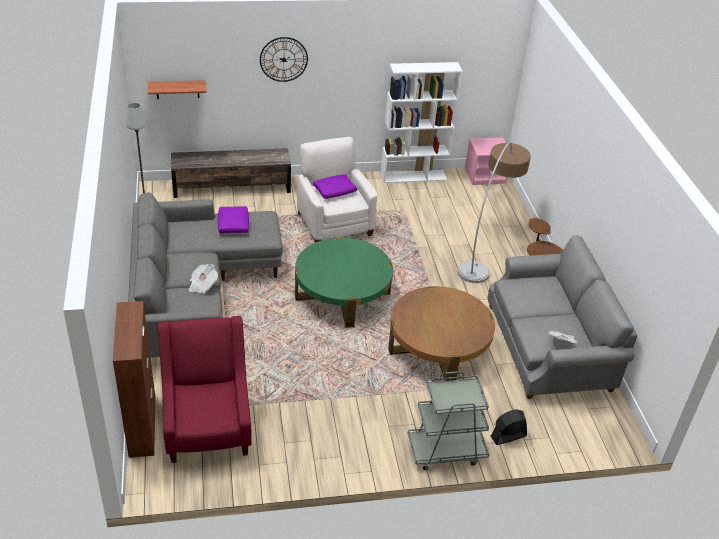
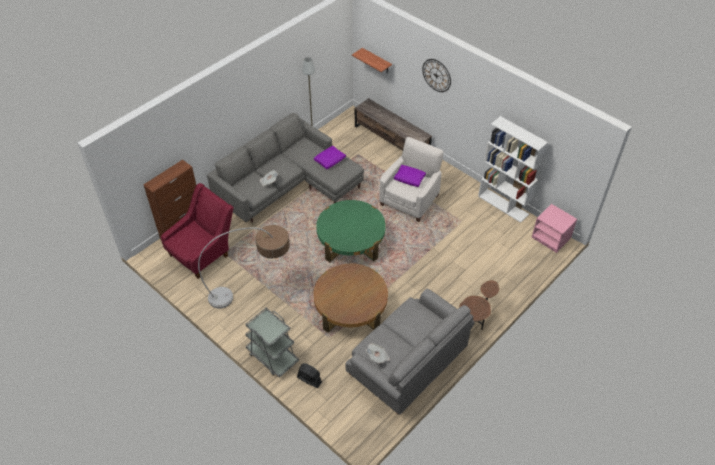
camera: 55 degrees right, 10 degrees up
floor lamp [458,142,531,283] -> floor lamp moved to [198,225,290,308]

